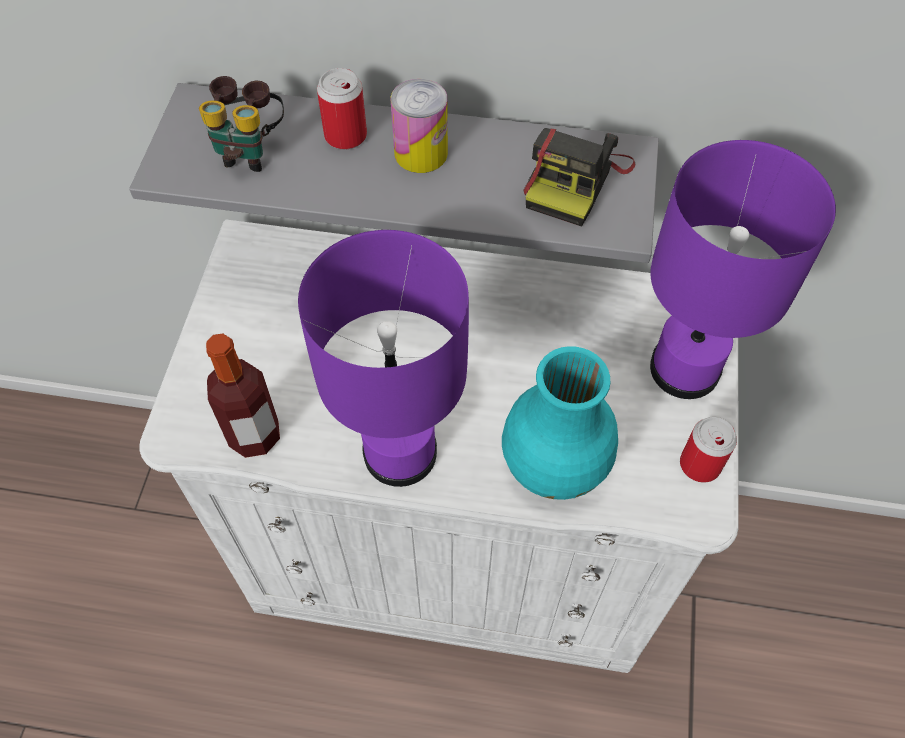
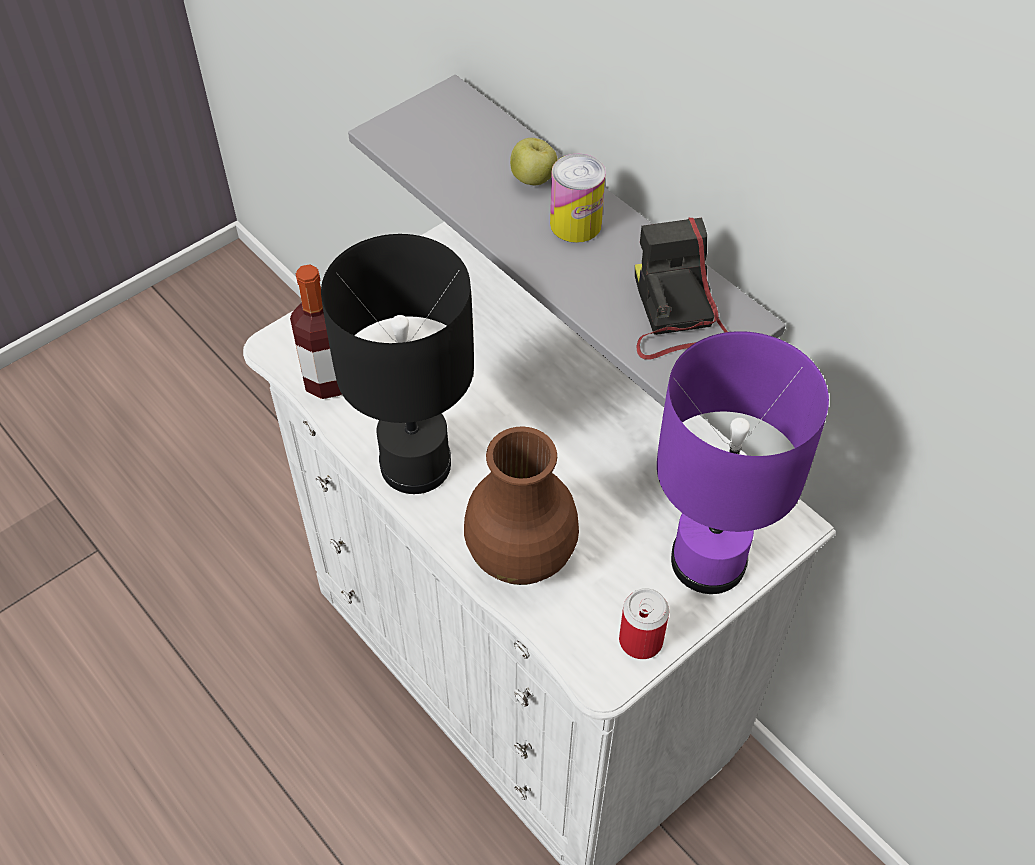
camera: 40 degrees right, 5 degrees down
binoculars [199,76,284,172] -> none
purple table lamp [298,230,469,487] -> black table lamp [321,234,474,494]
can [317,68,367,150] -> apple [510,138,558,185]
turquoise vase [502,346,618,500] -> brown vase [464,427,579,585]
camera [523,128,635,227] -> camera turned 105 degrees clockwise [635,217,728,360]

